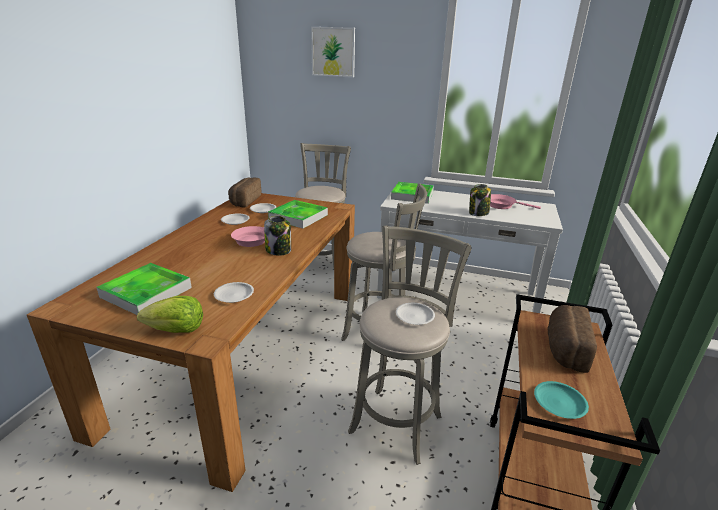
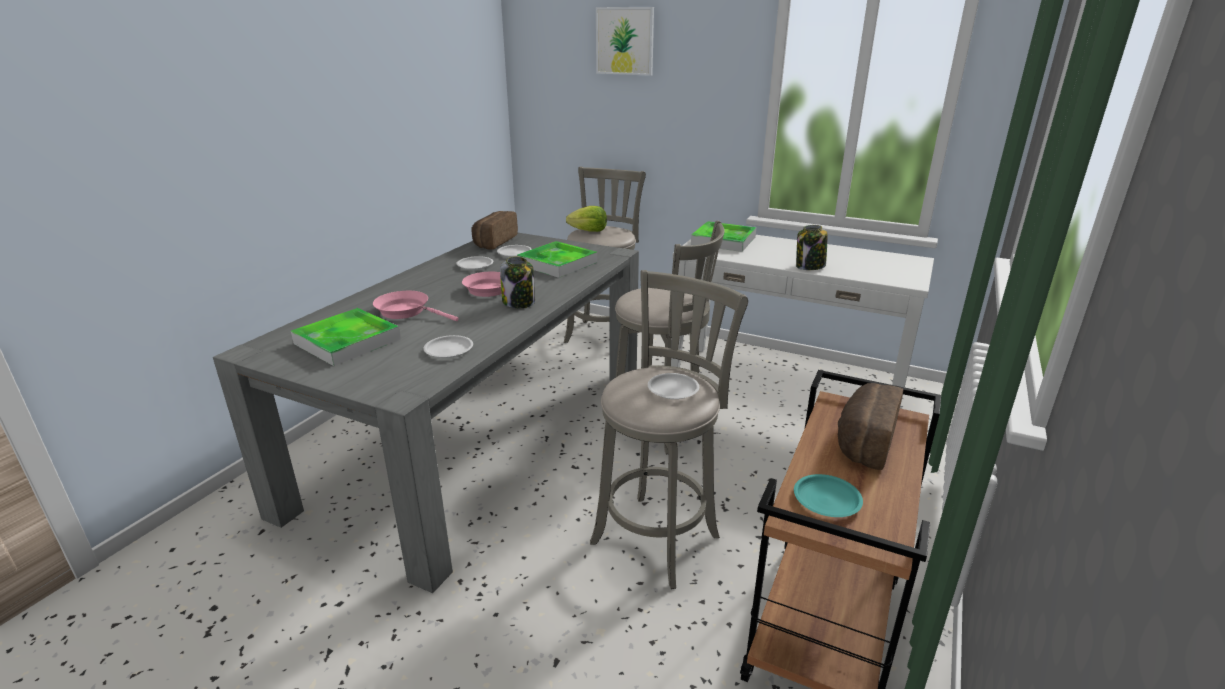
camera: 10 degrees right, 0 degrees up
brown dining table [27,193,355,492] -> grey dining table [213,233,639,593]
lettuce [137,296,203,333] -> lettuce moved to [566,206,607,232]
pink frying pan [490,194,541,209] -> pink frying pan moved to [373,291,459,321]

